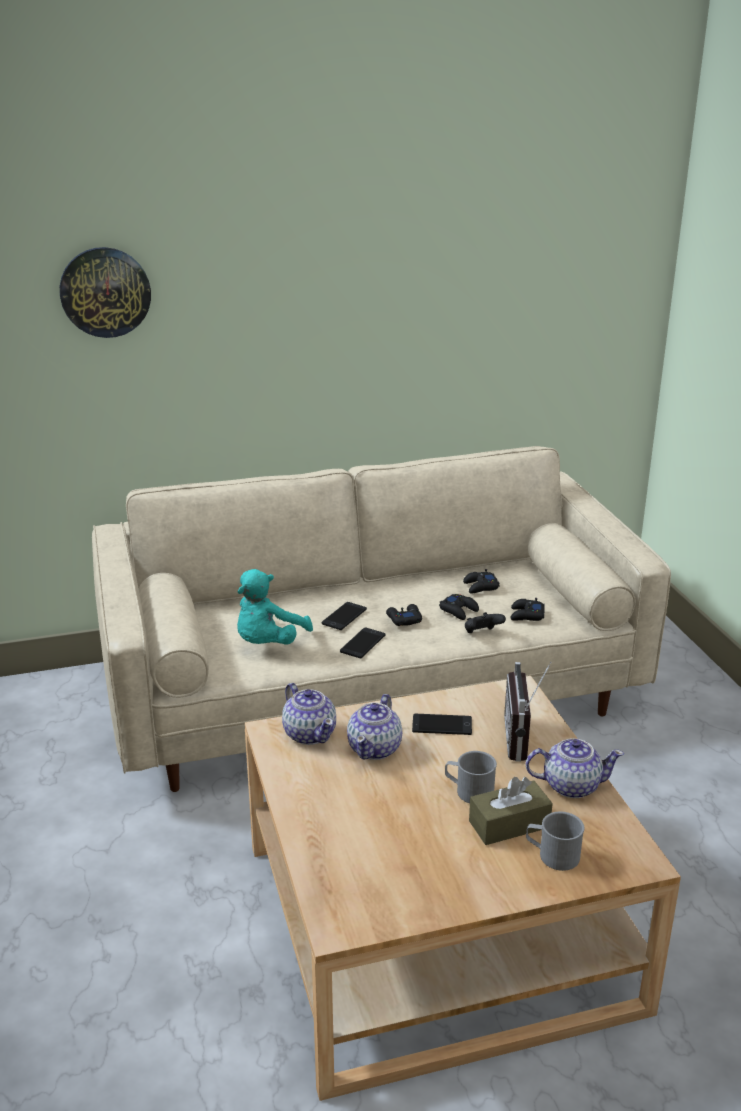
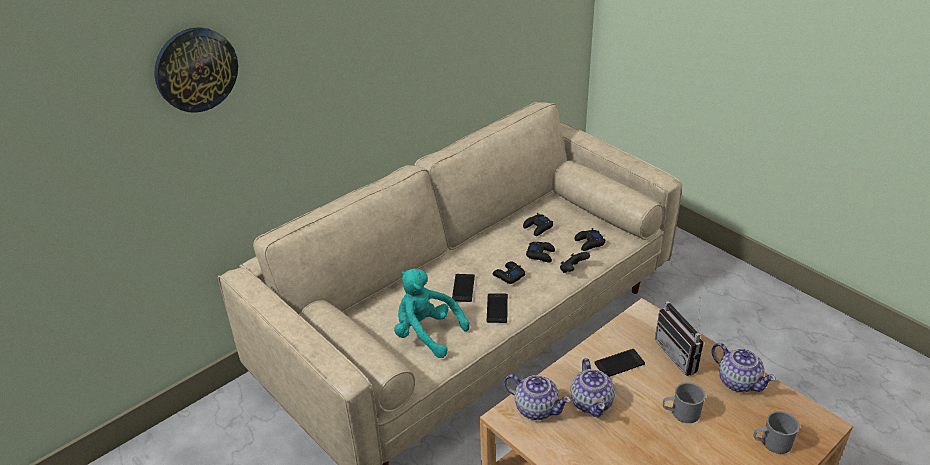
camera: 25 degrees left, 10 degrees up
turquoise plush toy [237,569,313,645] -> turquoise plush toy turned 120 degrees clockwise [394,269,470,358]
brown tissue box [469,777,553,845] -> none
teapot [526,738,624,798] -> teapot turned 75 degrees clockwise [711,343,776,392]

